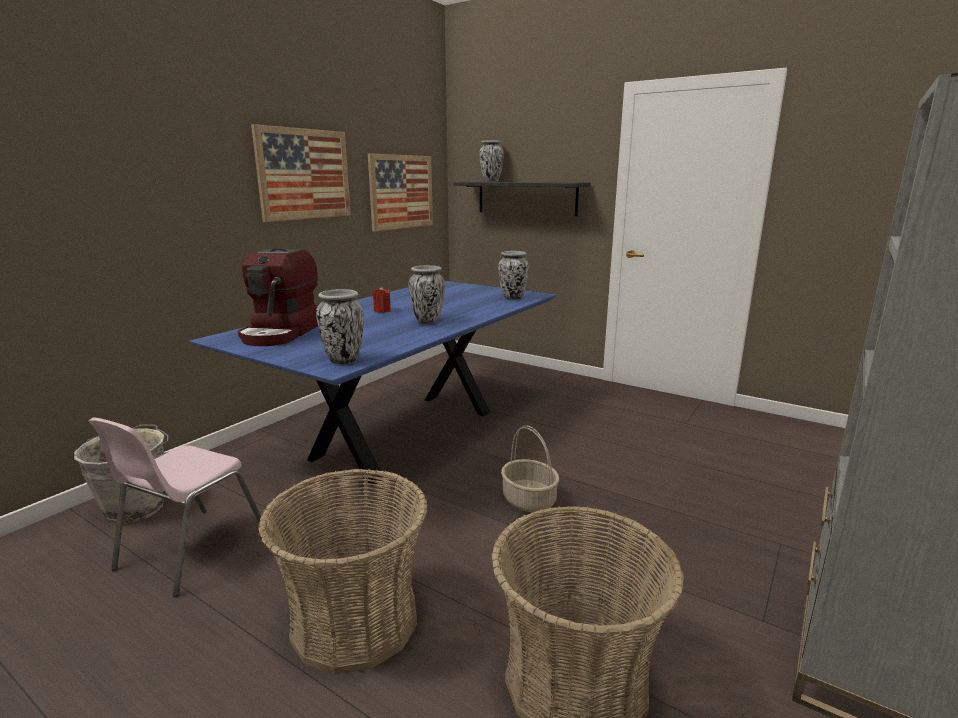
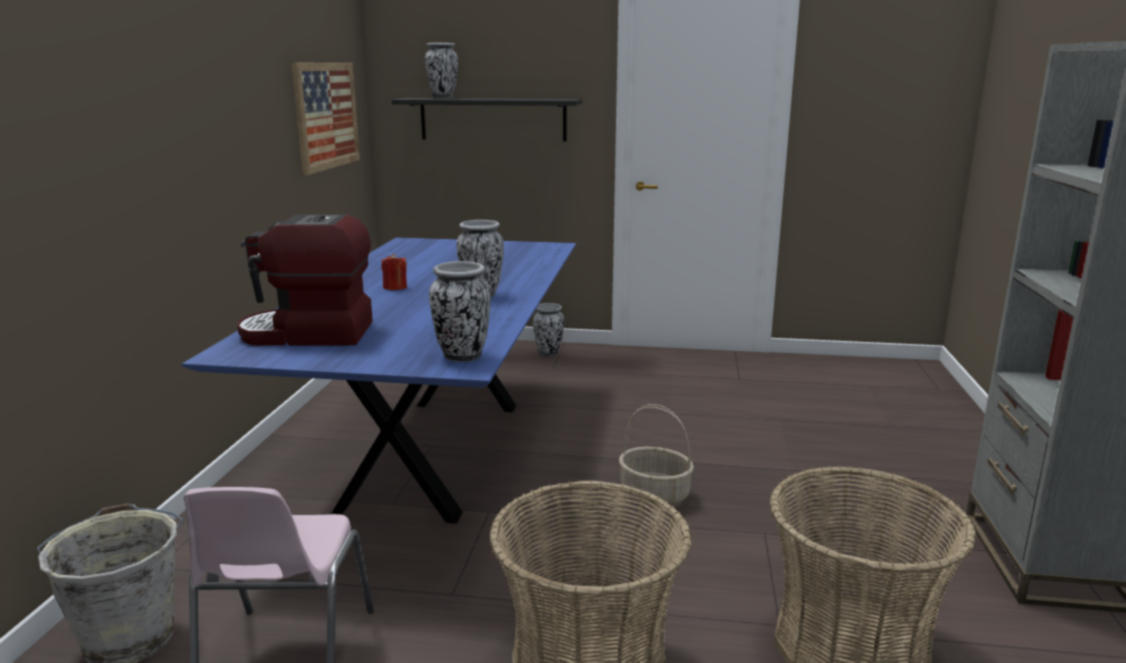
camera: 25 degrees left, 0 degrees up
coffee machine [238,248,318,346] -> coffee machine turned 105 degrees clockwise [237,214,373,346]
picture [251,124,351,222] -> none
vase [498,251,529,300] -> vase moved to [533,303,565,356]

